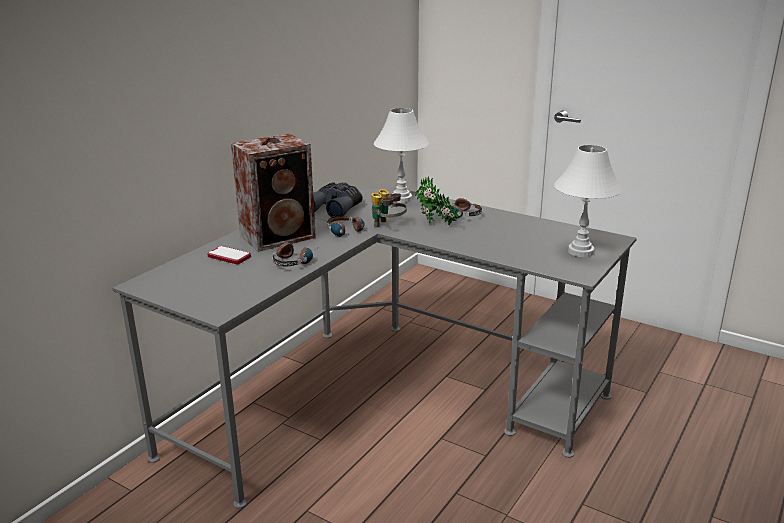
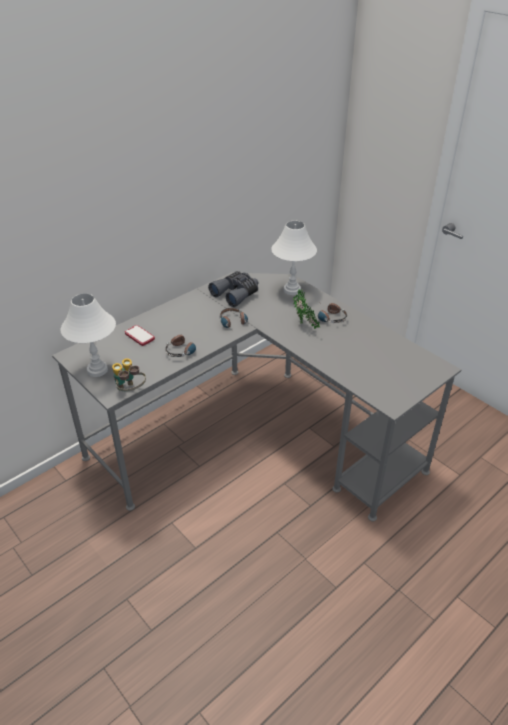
camera: 15 degrees right, 15 degrees up
speaker [231,133,316,252] -> none
binoculars [371,189,407,227] -> binoculars moved to [112,358,146,391]
white table lamp [554,145,623,257] -> white table lamp moved to [60,293,116,377]

